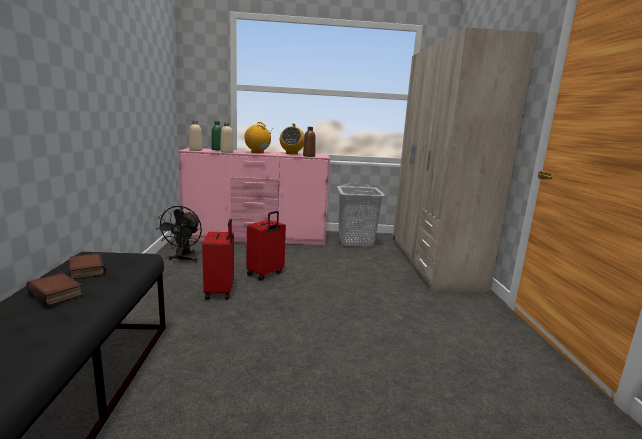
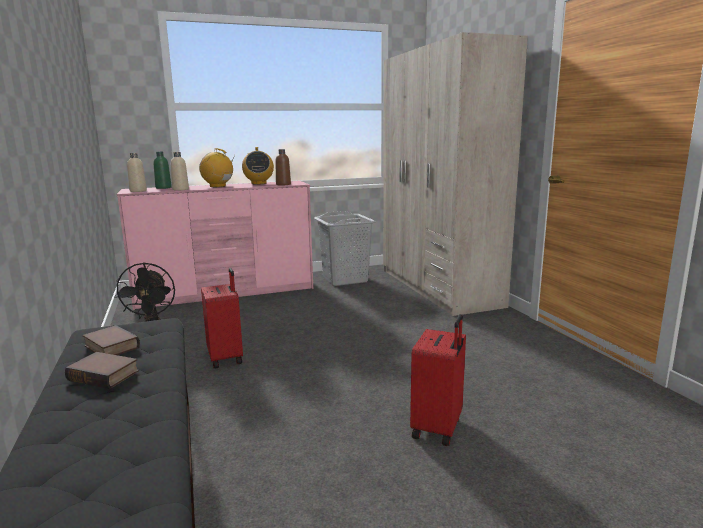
camera: 15 degrees left, 0 degrees up
red suitcase [247,211,286,281] -> red suitcase moved to [410,314,466,446]

